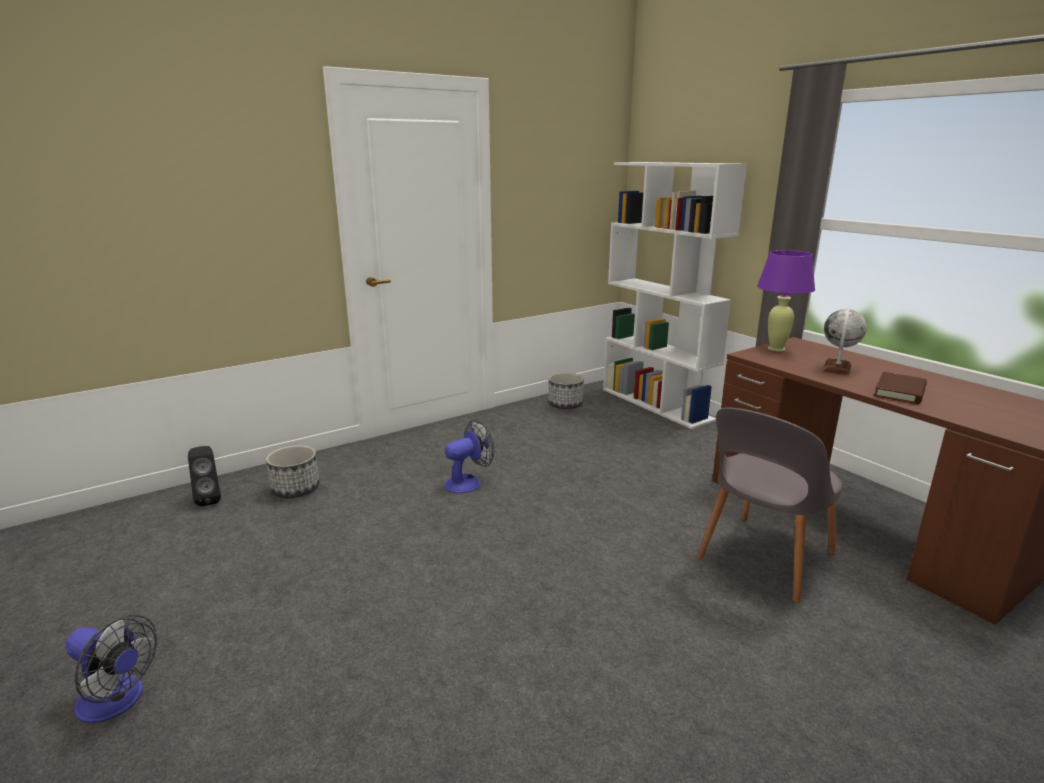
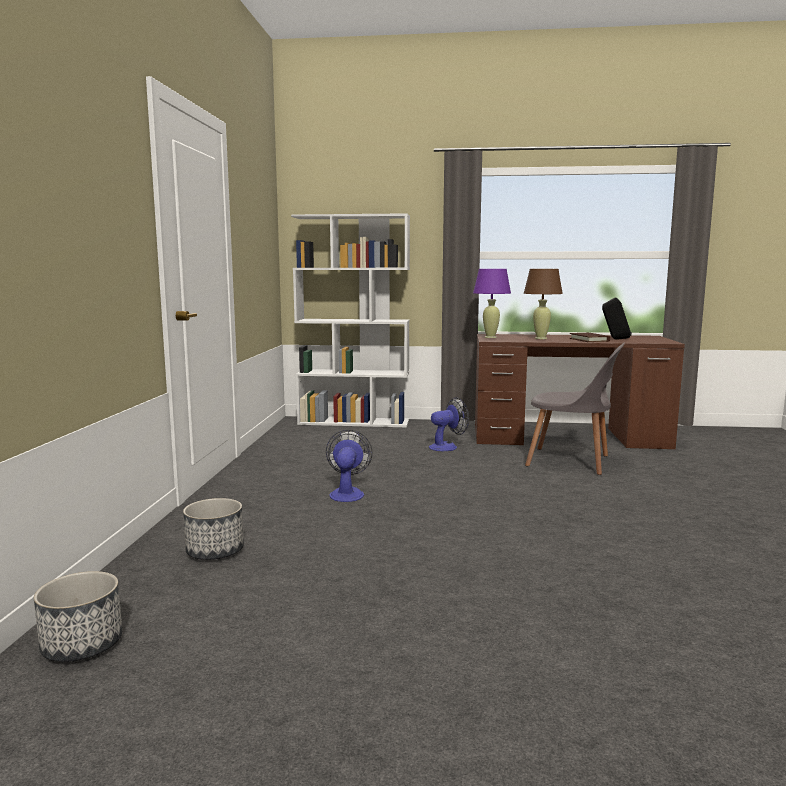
camera: 50 degrees left, 10 degrees down
fan [65,615,157,723] -> fan moved to [429,397,469,451]
black speaker [188,446,221,506] -> black speaker moved to [602,297,632,340]
planter [548,373,584,409] -> planter moved to [34,571,122,662]
grey chair [697,407,842,603] -> grey chair turned 60 degrees counterclockwise [525,342,625,475]
globe [823,309,867,375] -> brown table lamp [524,269,563,339]

